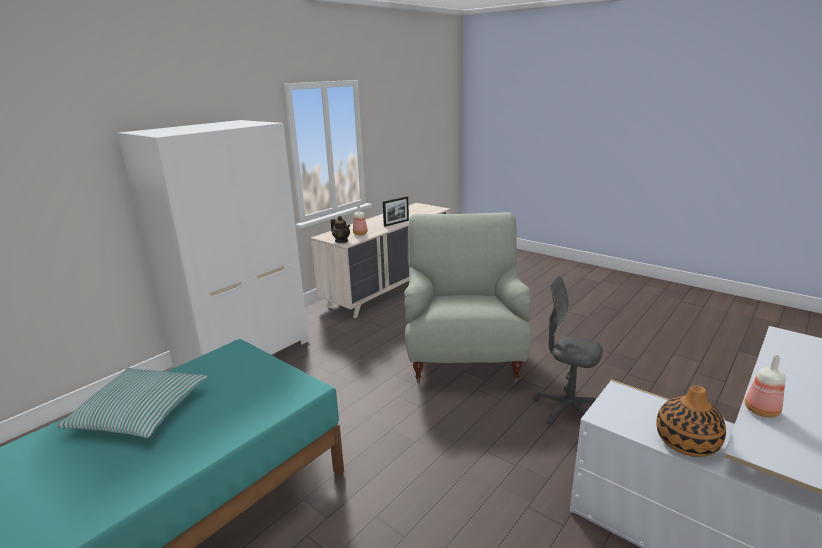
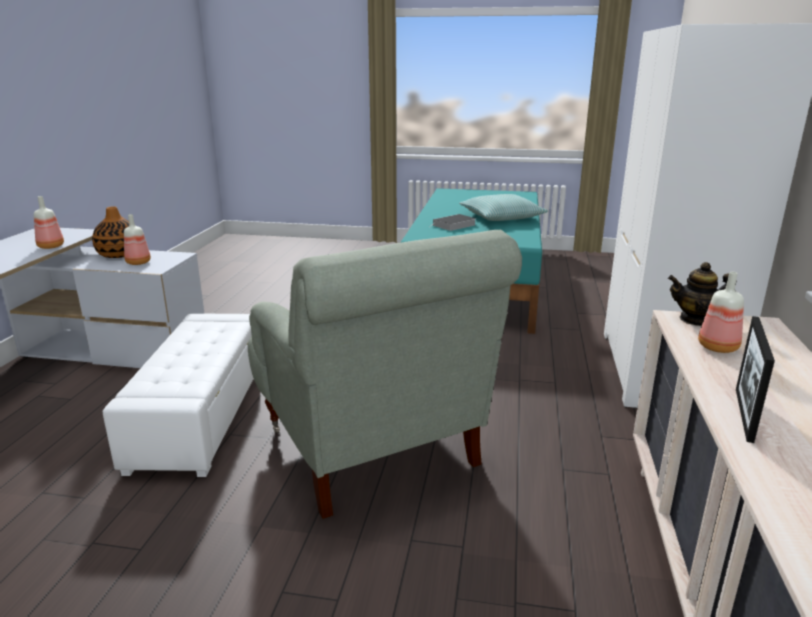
camera: 150 degrees right, 0 degrees up
grey office chair [533,276,603,426] -> white ottoman [103,314,254,477]
none -> bottle [124,214,151,265]
none -> book [429,214,476,231]

